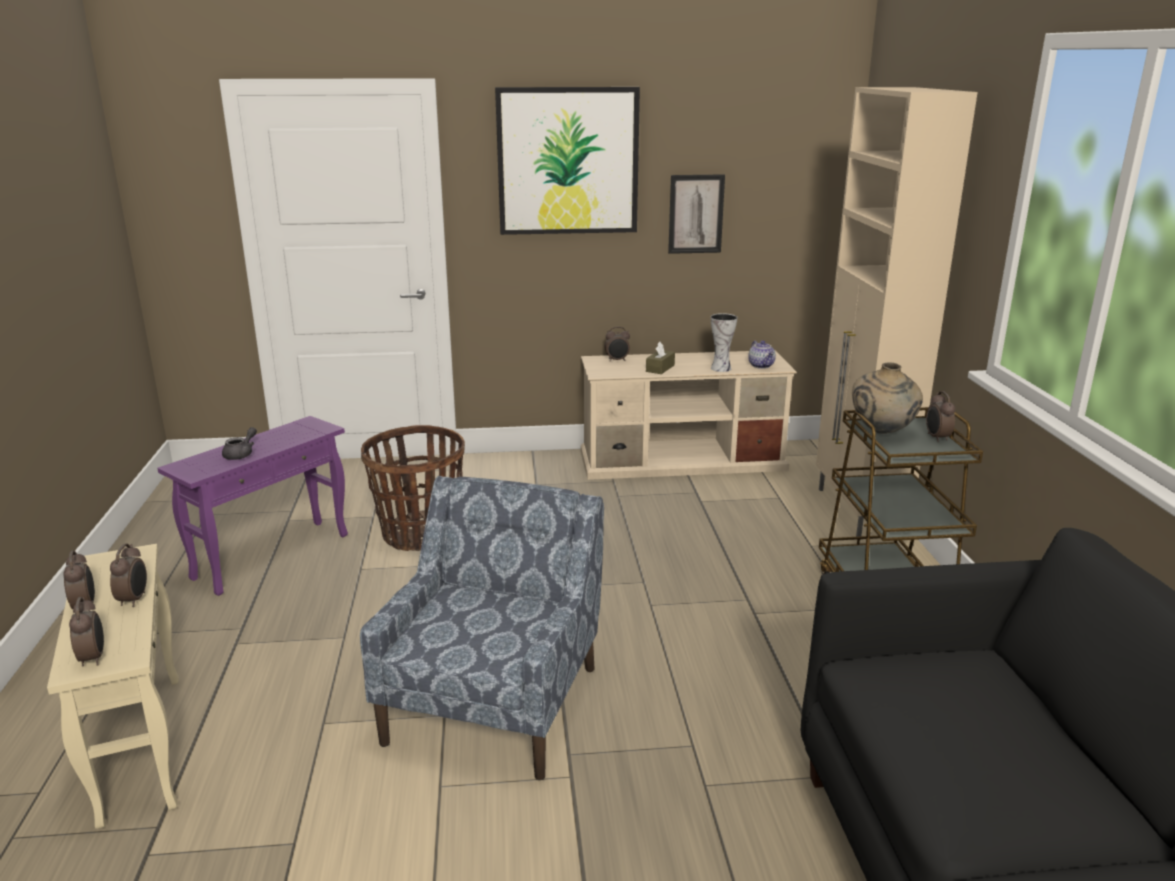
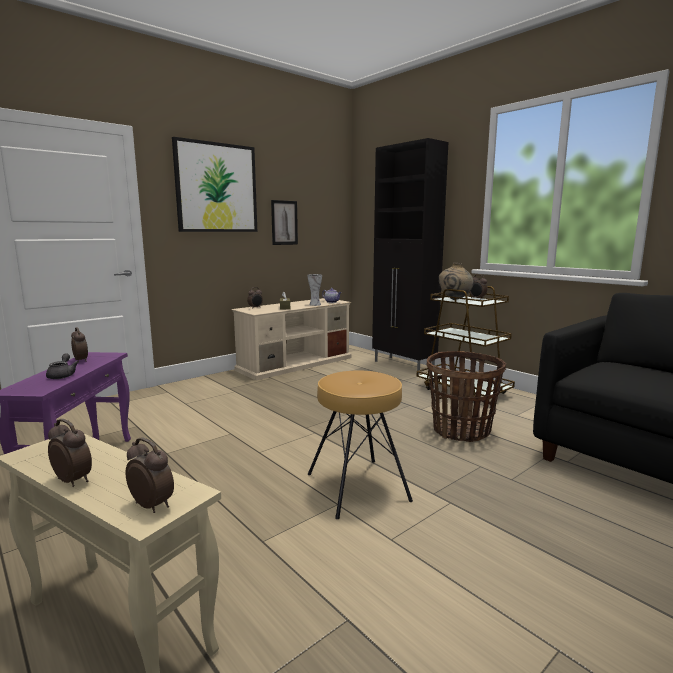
camera: 35 degrees left, 10 degrees down
alarm clock [110,543,147,607] -> alarm clock moved to [71,327,88,362]
blue armchair [360,476,604,780] -> brown stool [308,370,413,519]
basket [361,425,465,551] -> basket moved to [426,351,506,442]
beige cabinet [816,87,978,540] -> black cabinet [372,138,449,374]

